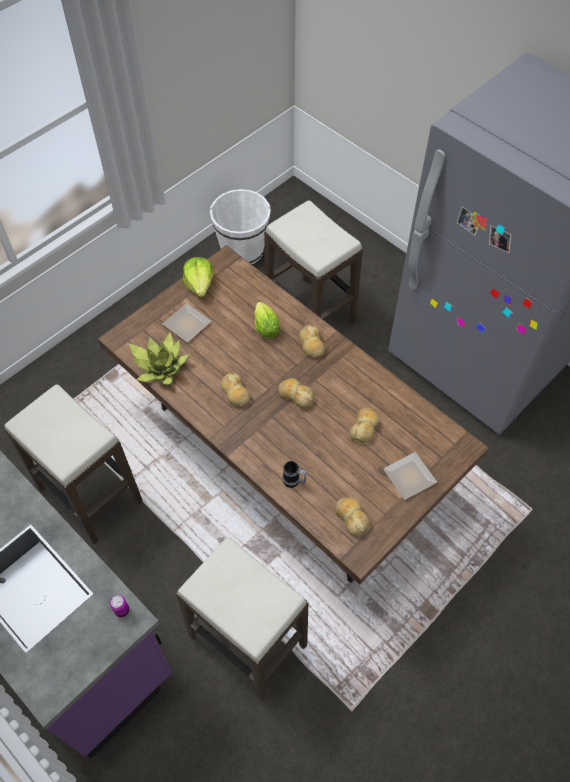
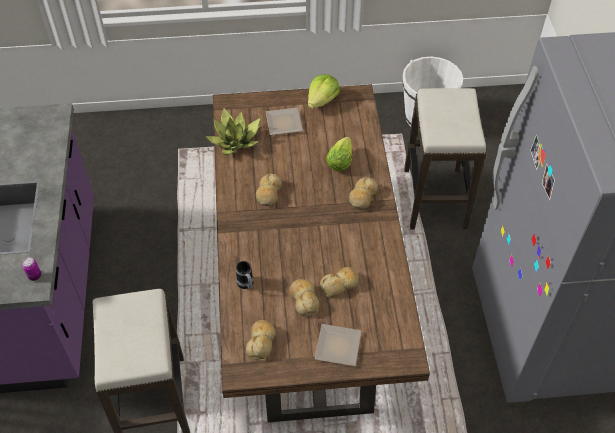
camera: 40 degrees right, 5 degrees down
stool [5,385,143,544] -> none
bread [278,378,316,408] -> bread moved to [290,279,319,317]

